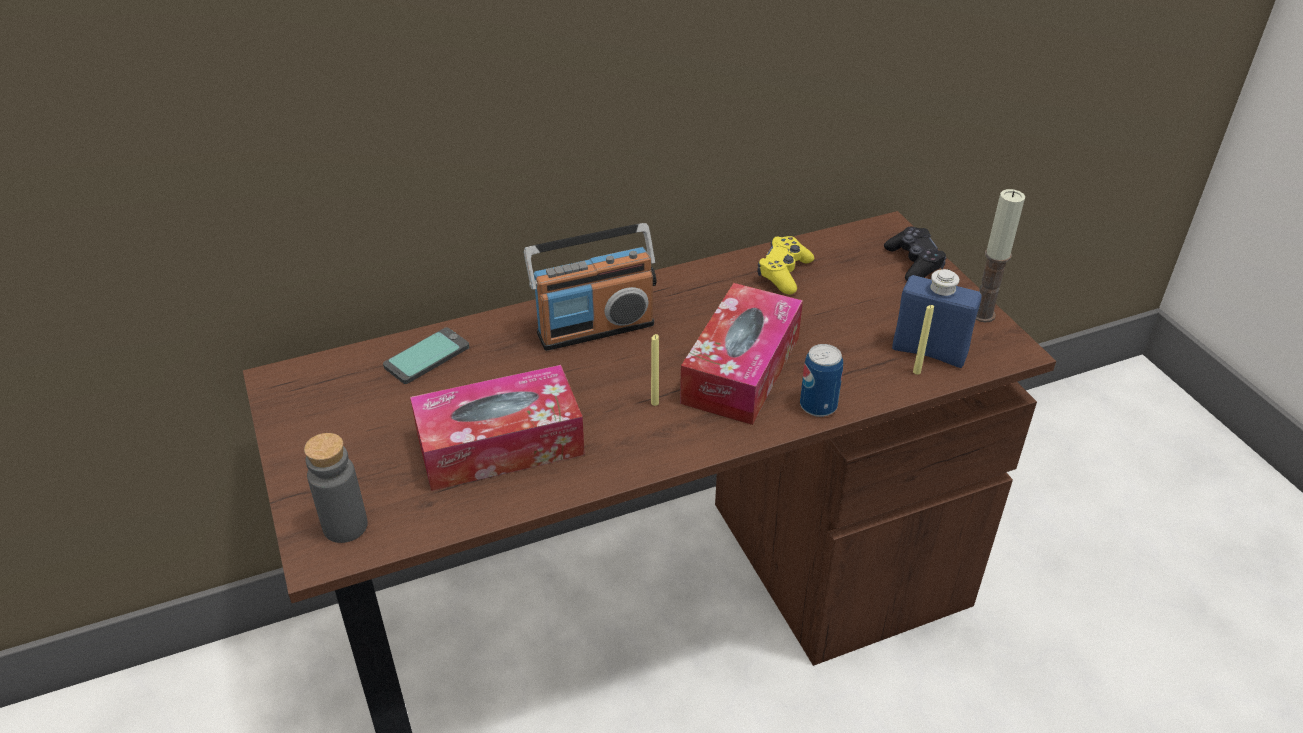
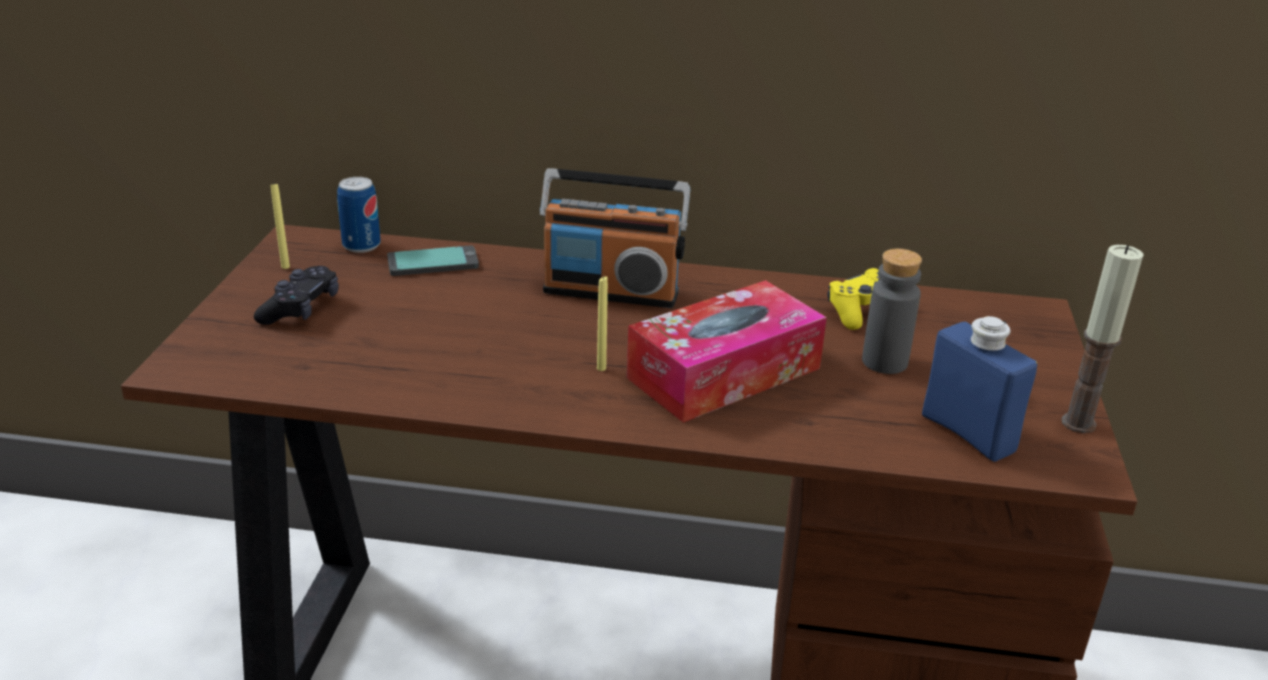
camera: 30 degrees right, 10 degrees down
grey bottle [304,433,368,543] -> grey bottle moved to [862,249,922,374]
tissue box [410,365,585,491] -> none
can [800,344,843,417] -> can moved to [337,177,381,253]
black game controller [884,227,946,281] -> black game controller moved to [254,266,339,325]
yellow candle [913,305,934,375] -> yellow candle moved to [271,184,290,269]

